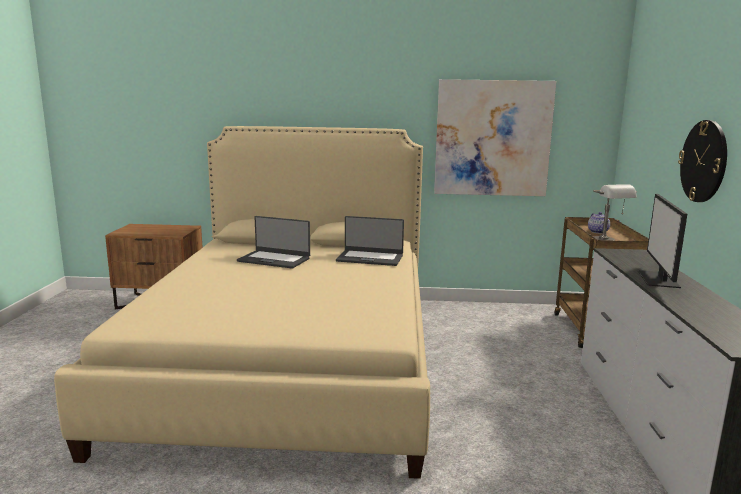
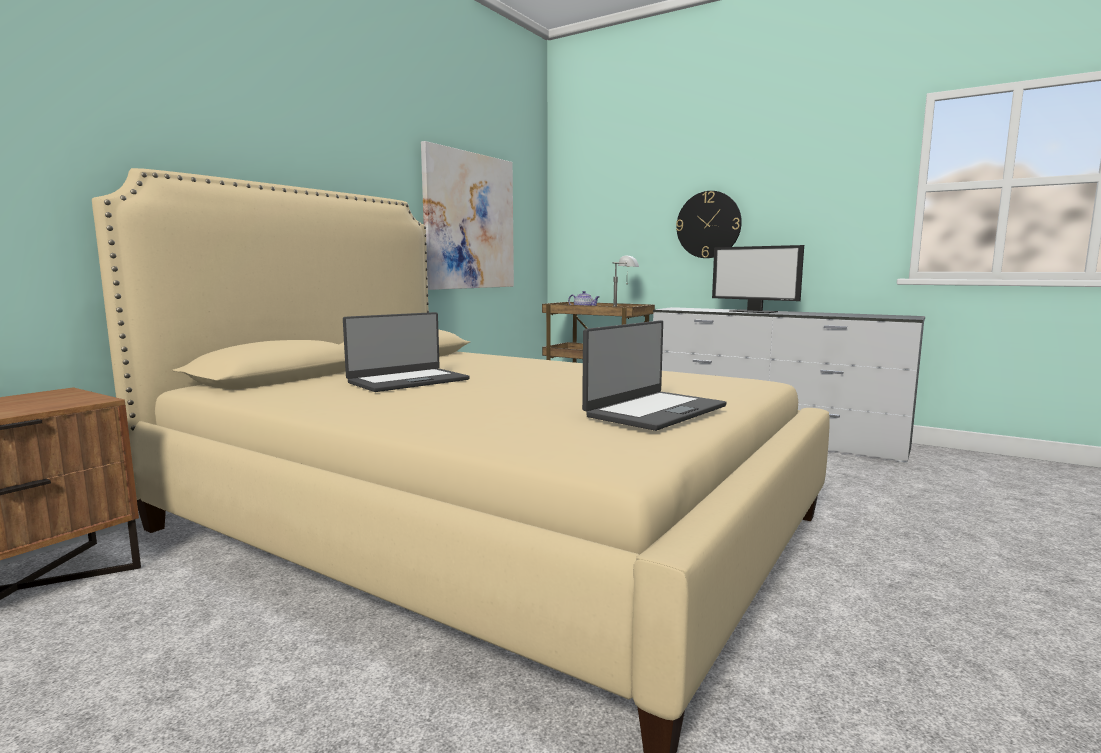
camera: 60 degrees left, 5 degrees down
laptop [336,216,404,266] -> laptop moved to [582,320,727,431]

